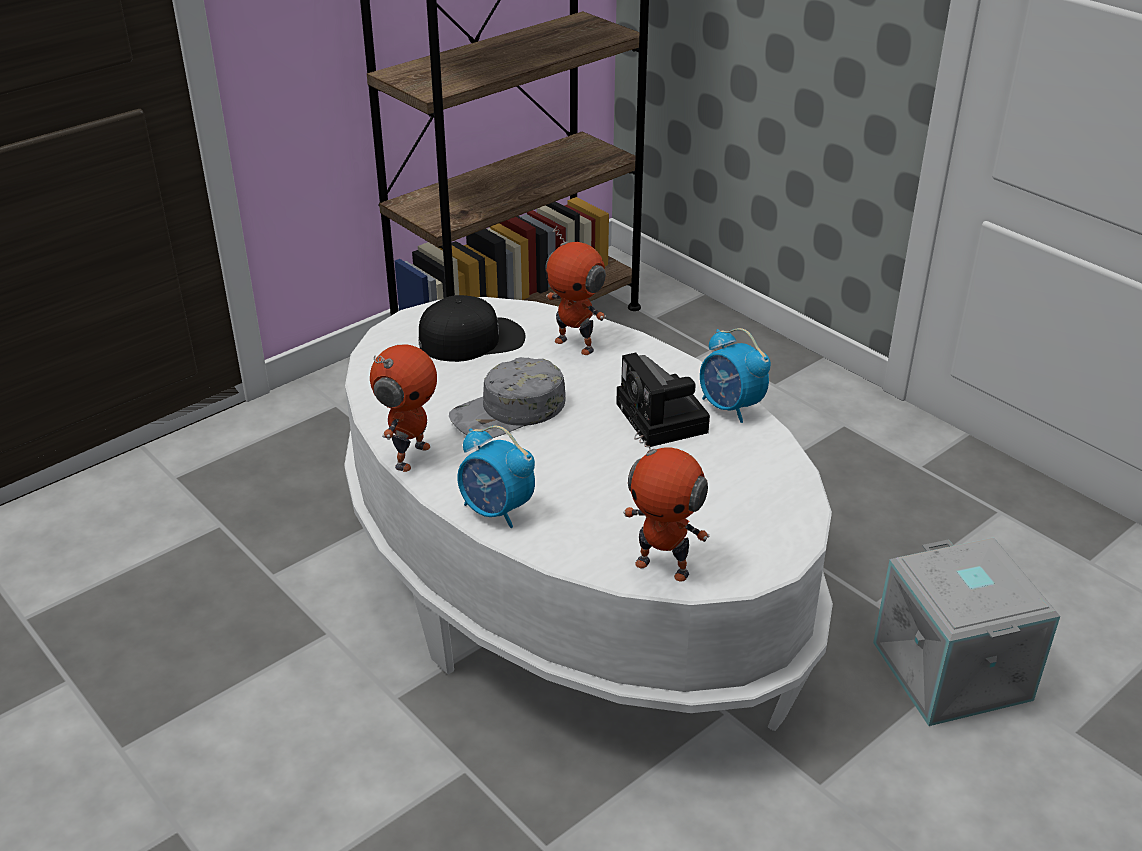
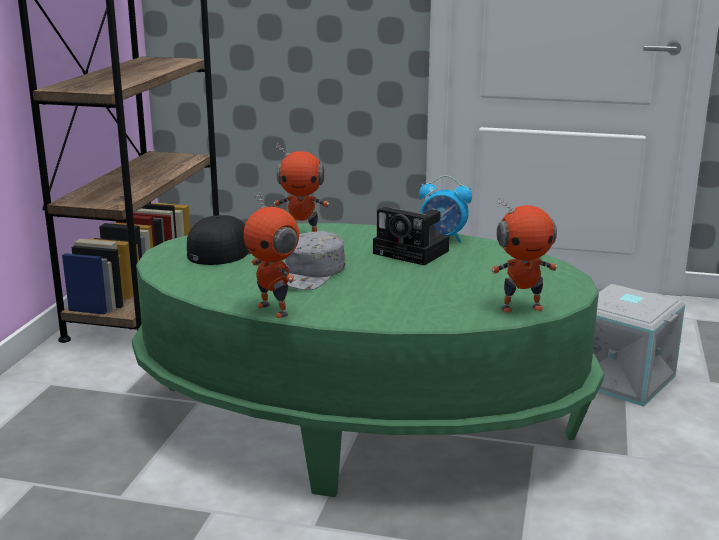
camera: 35 degrees left, 15 degrees down
white coffee table [344,297,833,731] -> green coffee table [132,223,604,497]
toy robot [370,344,437,472] -> toy robot turned 150 degrees clockwise [243,192,299,318]
alarm clock [457,426,535,528] -> none

